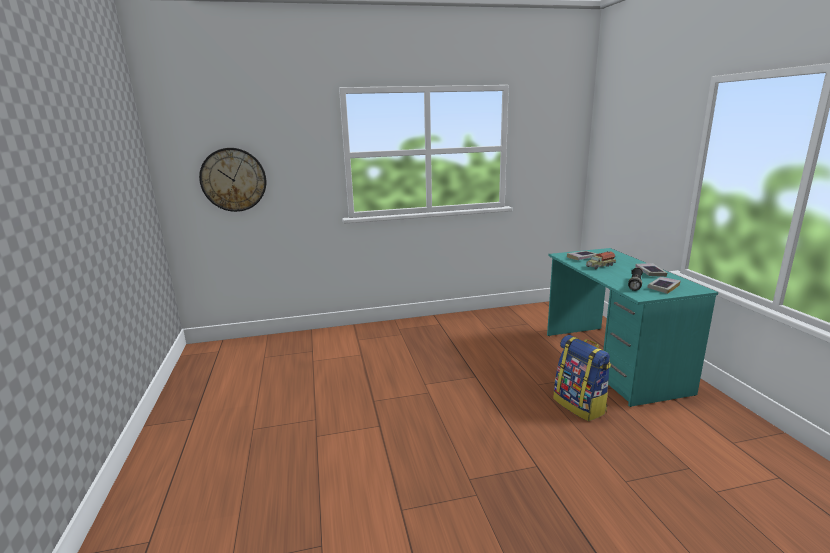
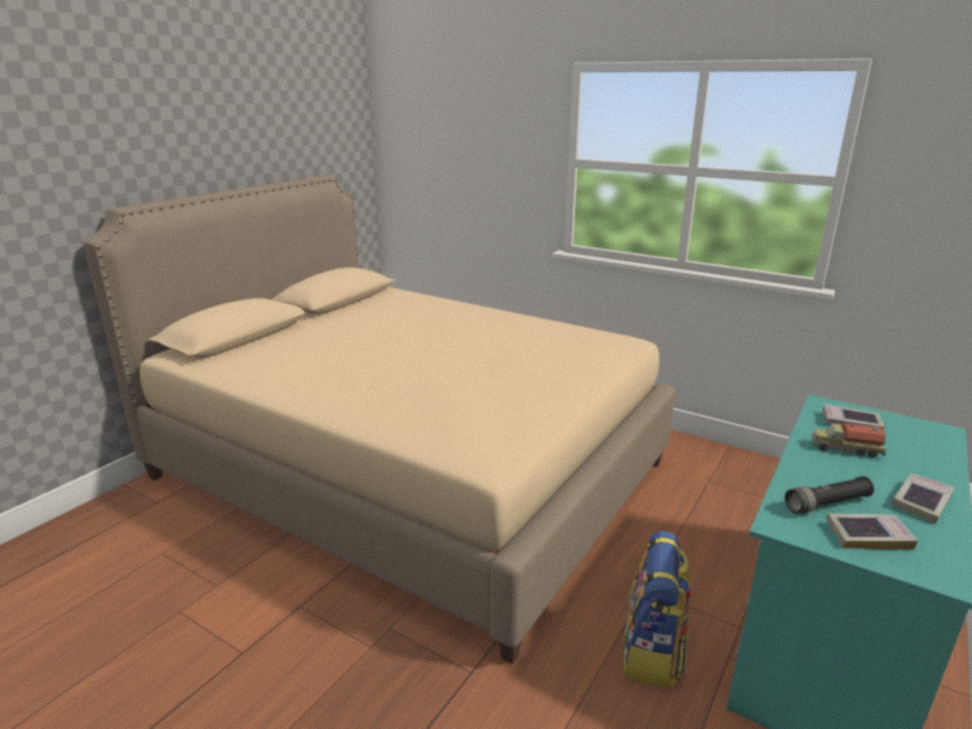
camera: 45 degrees right, 5 degrees up
wall clock [199,148,266,212] -> none
none -> beige bed [83,176,675,664]

